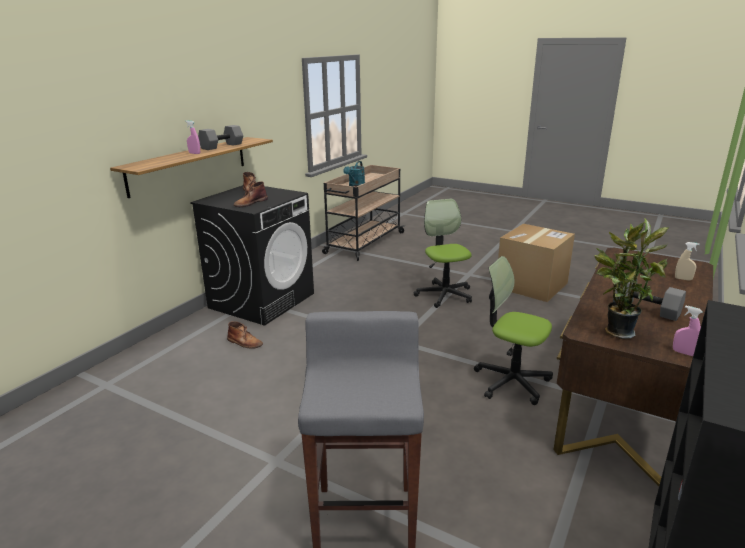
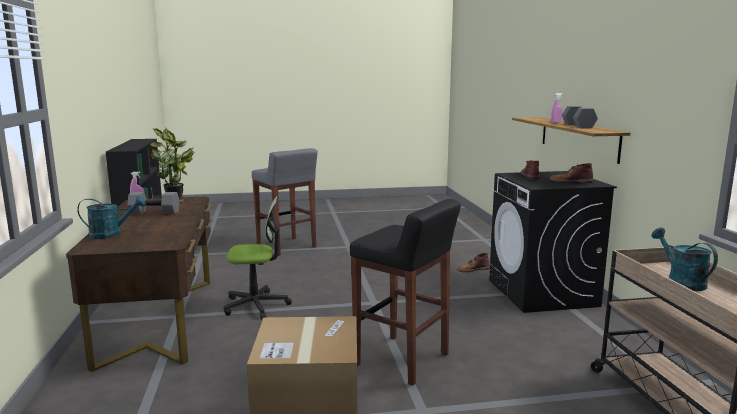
camera: 140 degrees right, 10 degrees down
office chair [414,199,472,308] -> black stool [350,199,461,385]
beige spray bottle [675,242,700,280] -> turquoise watering can [77,196,146,239]

